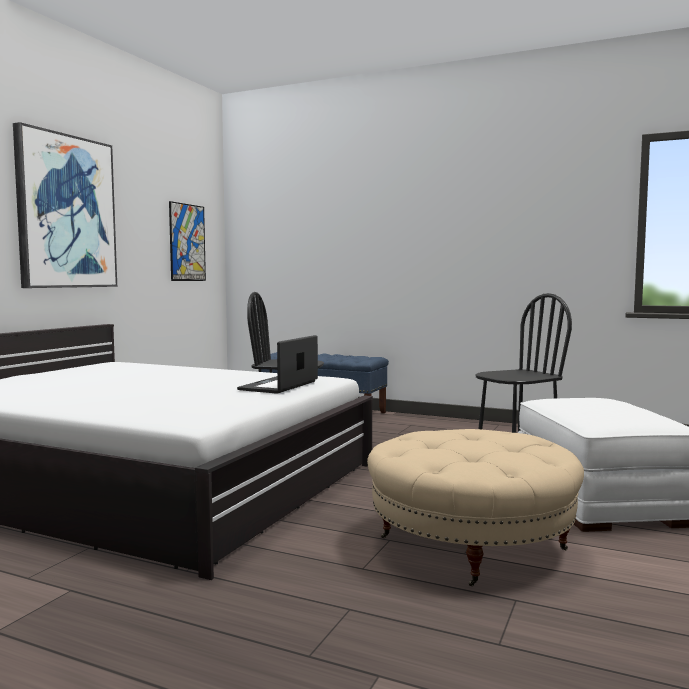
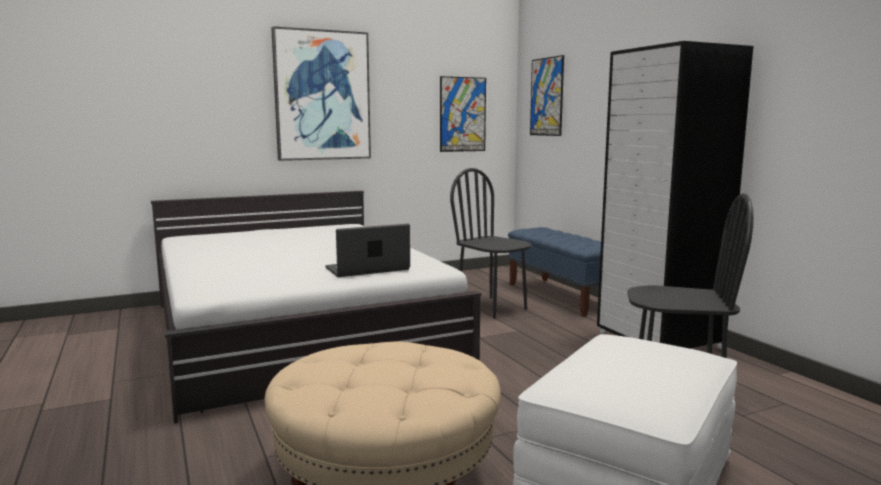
camera: 40 degrees right, 5 degrees up
none -> picture [530,55,564,136]
none -> wardrobe [597,41,753,349]

